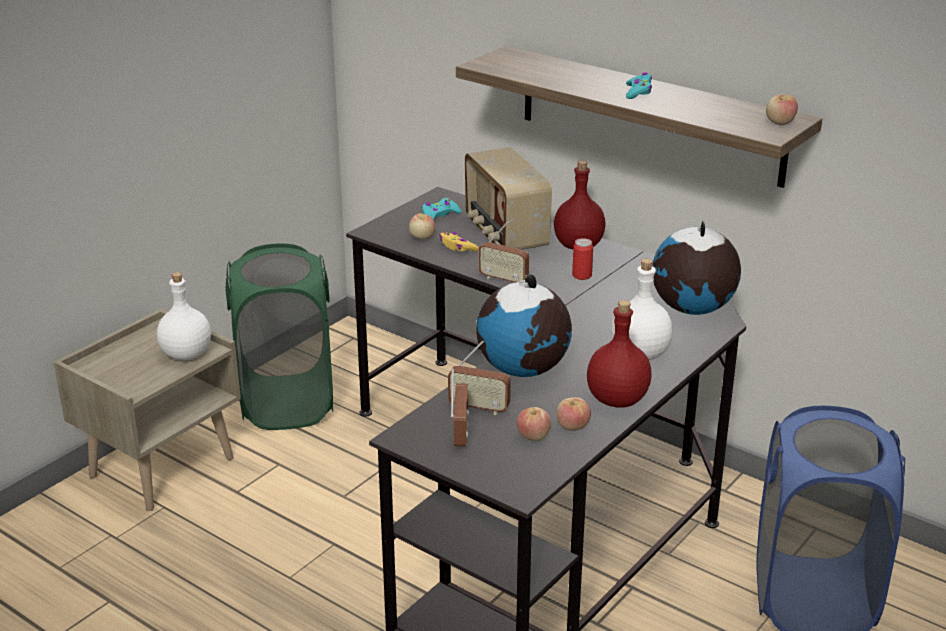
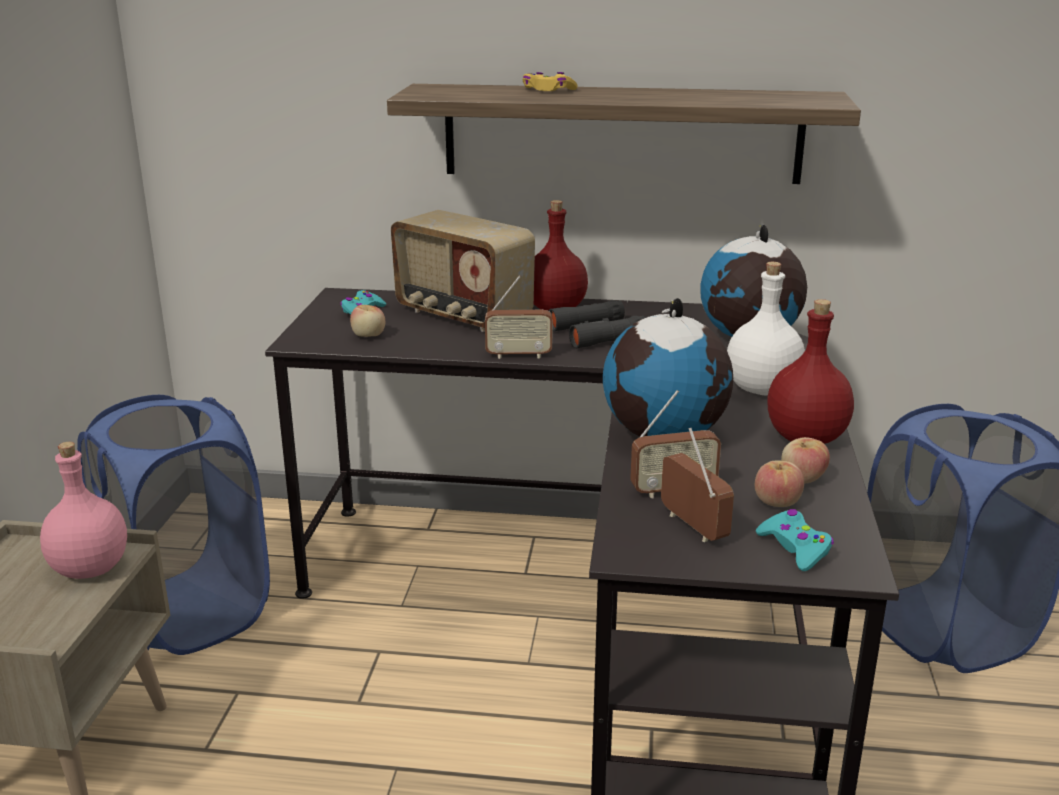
camera: 30 degrees left, 5 degrees down
white bottle [157,272,211,360] -> pink bottle [40,442,127,579]
green laundry basket [226,243,333,430] -> blue laundry basket [77,395,270,655]
yellow game controller [439,232,479,252] -> yellow game controller moved to [523,72,578,91]
can [572,238,593,280] -> black binoculars [549,300,646,349]
turquoise game controller [626,72,652,99] -> turquoise game controller moved to [756,509,834,571]
apple [766,94,798,125] -> none

